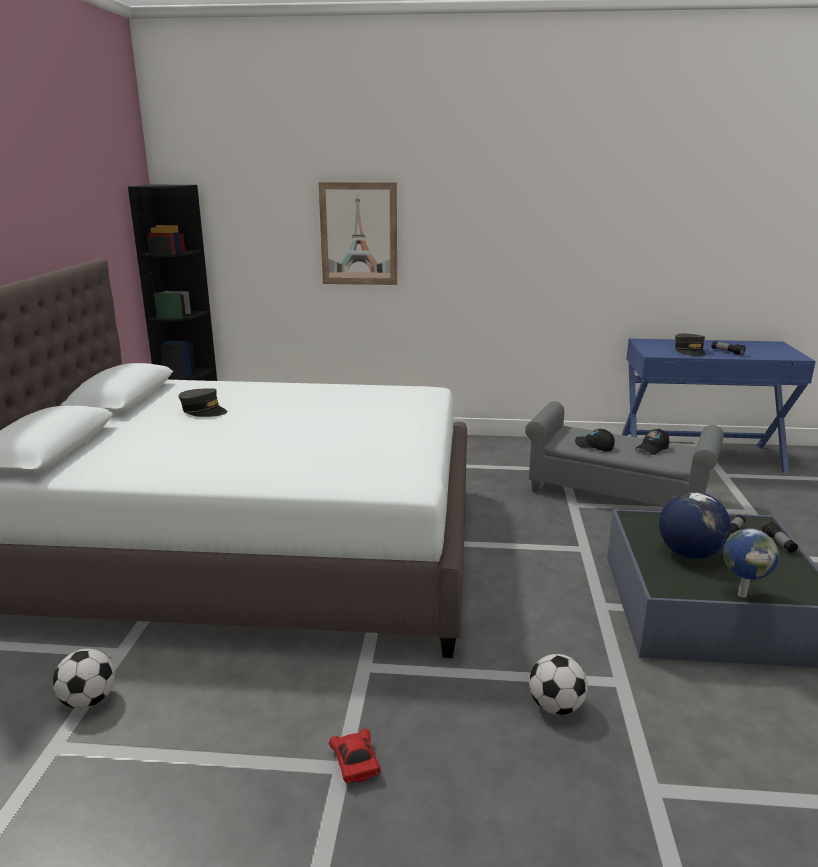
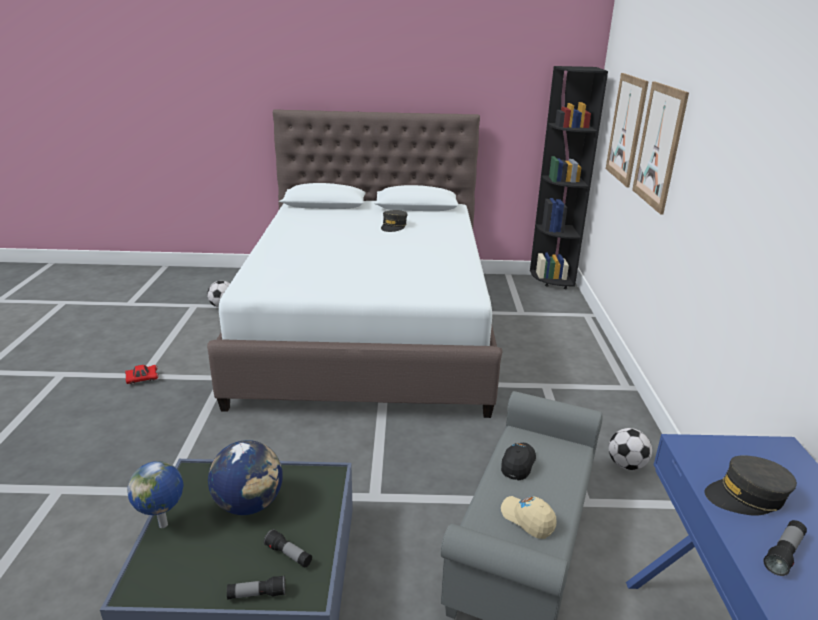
camera: 85 degrees right, 5 degrees up
football [529,654,588,715] -> football moved to [609,428,652,470]
black cap [635,429,669,455] -> beige cap [501,496,556,539]
none -> picture [606,73,649,187]

